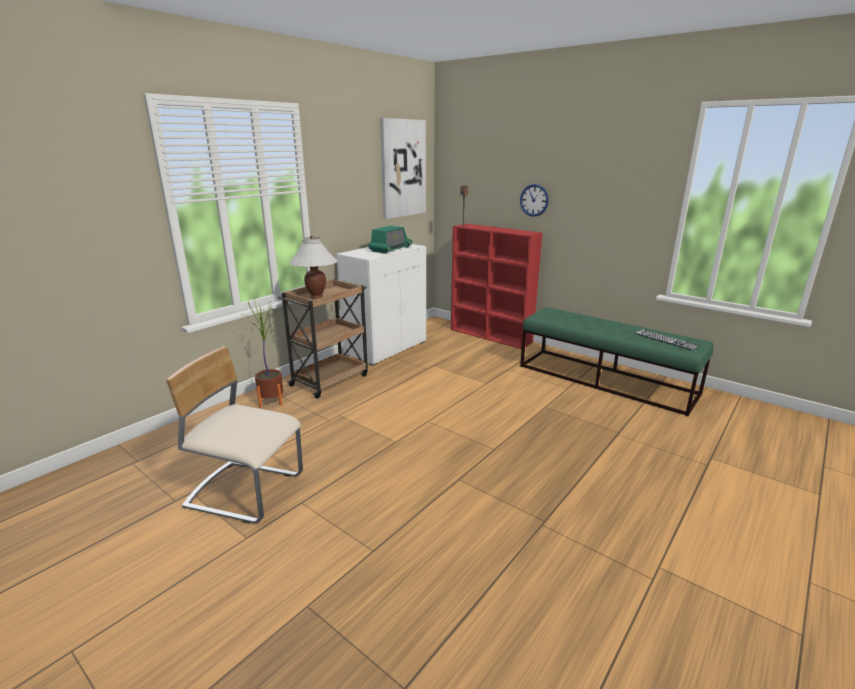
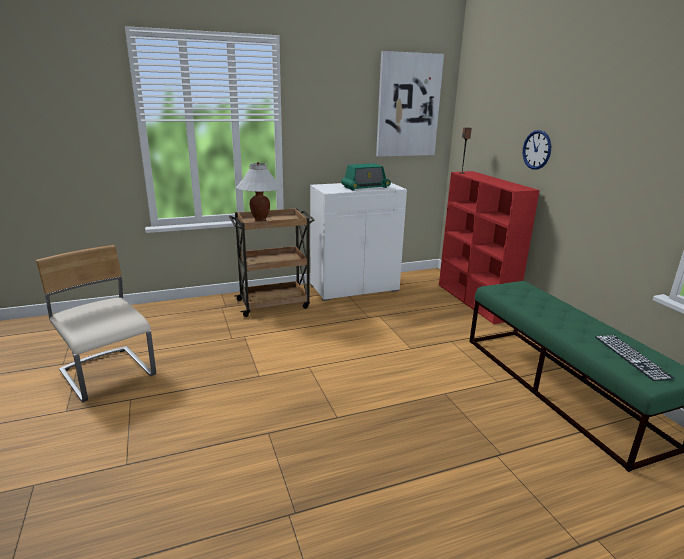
camera: 30 degrees right, 0 degrees up
potted plant [243,299,283,408] -> none

